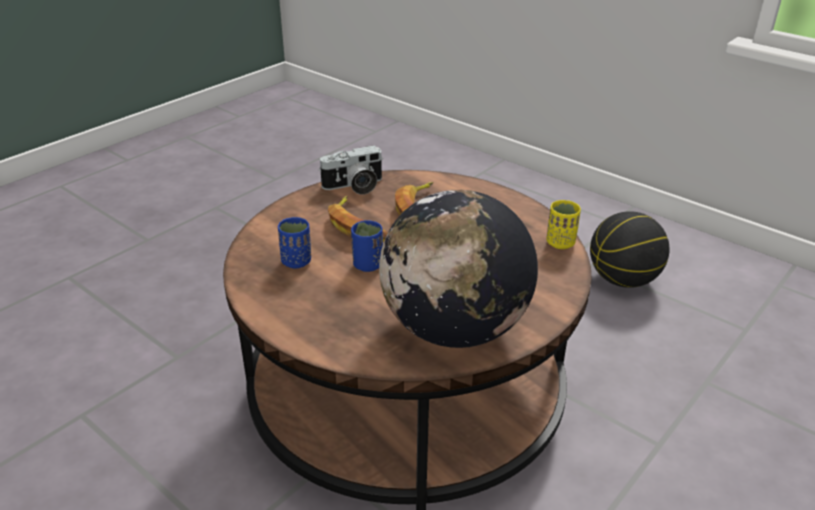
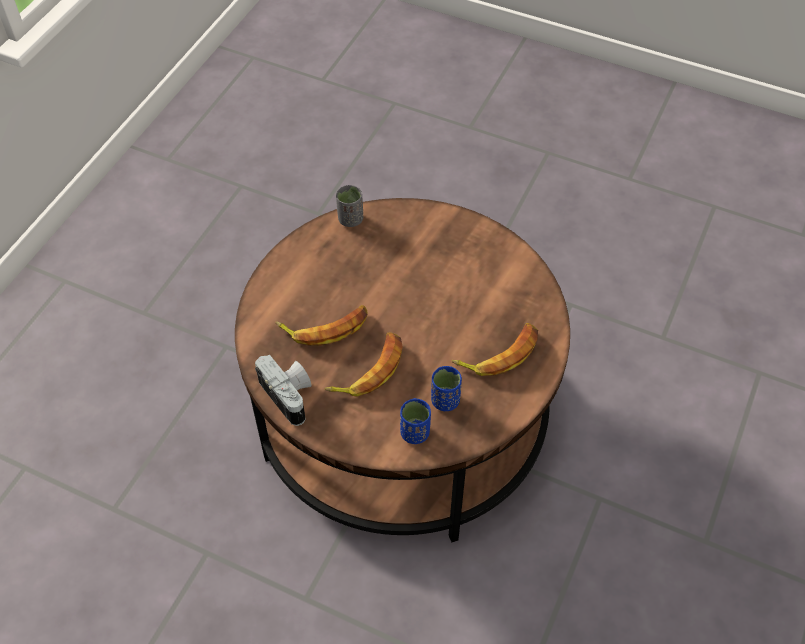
camera: 105 degrees left, 20 degrees up
blue cup [351,220,383,272] -> blue cup moved to [400,398,431,444]
globe [379,190,538,348] -> none
yellow cup [546,200,581,249] -> grey cup [336,185,363,227]
basketball [590,211,670,288] -> none
none -> banana [451,323,538,376]

